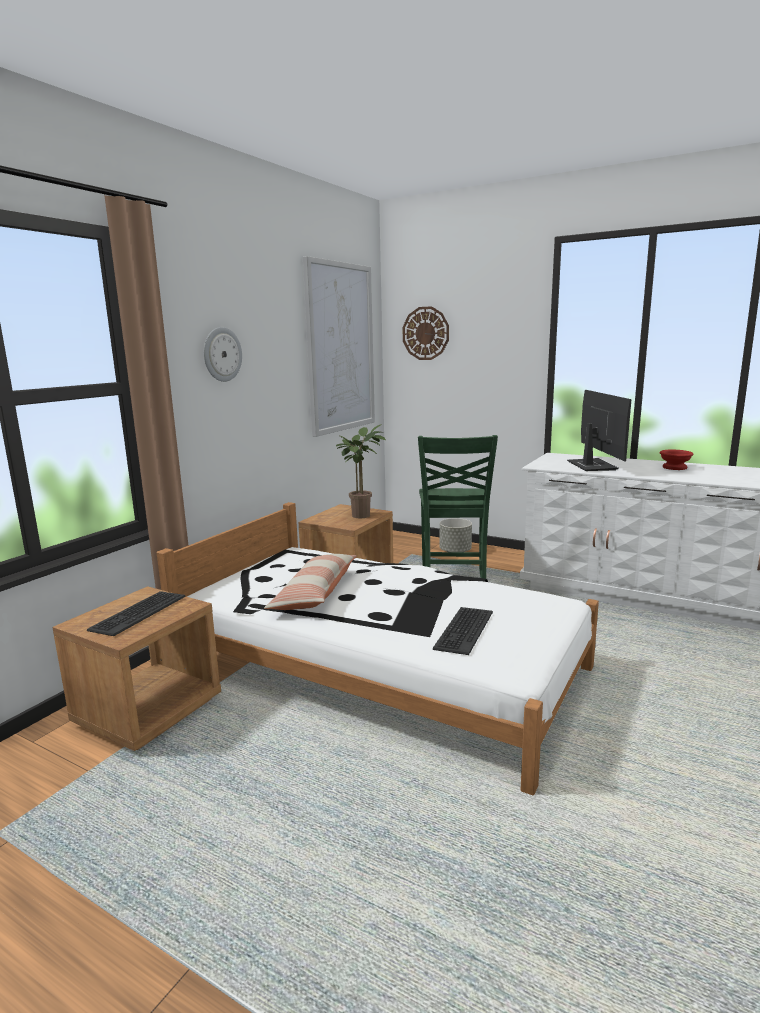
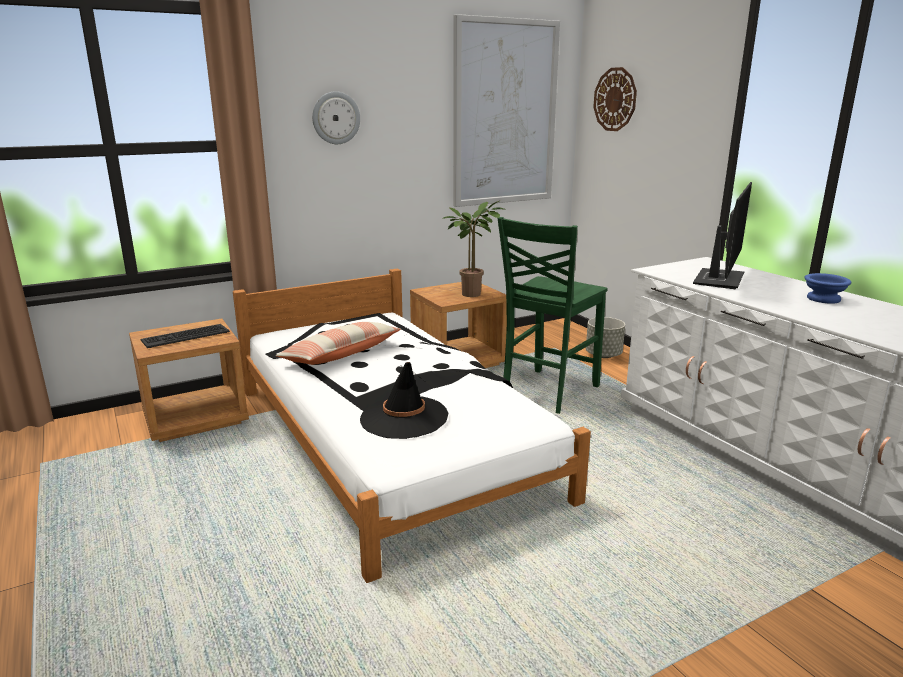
camera: 30 degrees right, 5 degrees up
keyboard [433,607,493,655] -> black hat [360,362,448,439]
red bowl [660,450,693,470] -> blue bowl [804,273,851,304]

